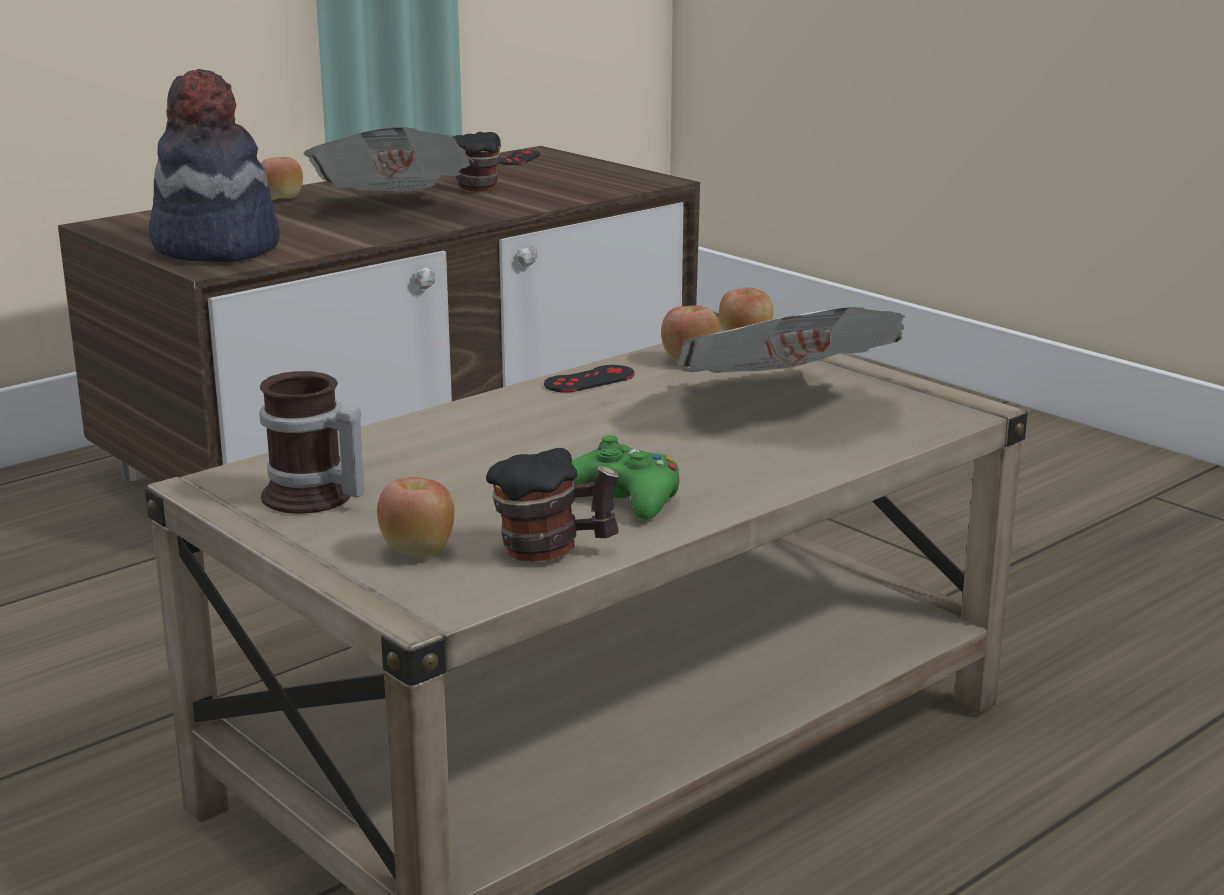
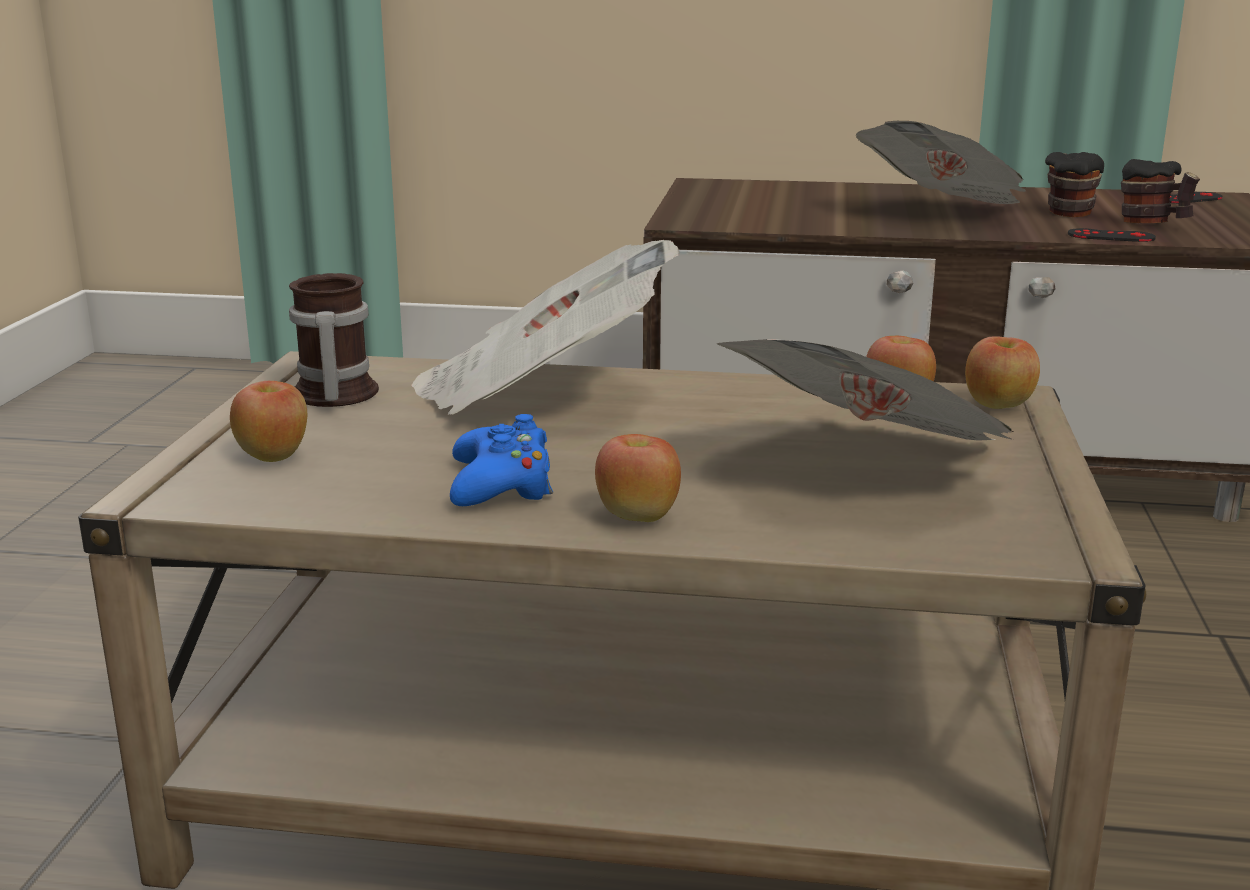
camera: 50 degrees right, 0 degrees up
hat [149,69,280,262] -> none
apple [261,157,303,200] -> apple moved to [595,434,681,522]
mug [486,448,619,562] -> mug moved to [1121,159,1200,223]
black game controller [544,365,635,392] -> black game controller moved to [1068,228,1156,242]
green game controller [572,435,679,520] -> blue game controller [450,414,553,506]
none -> newspaper [411,240,679,415]

